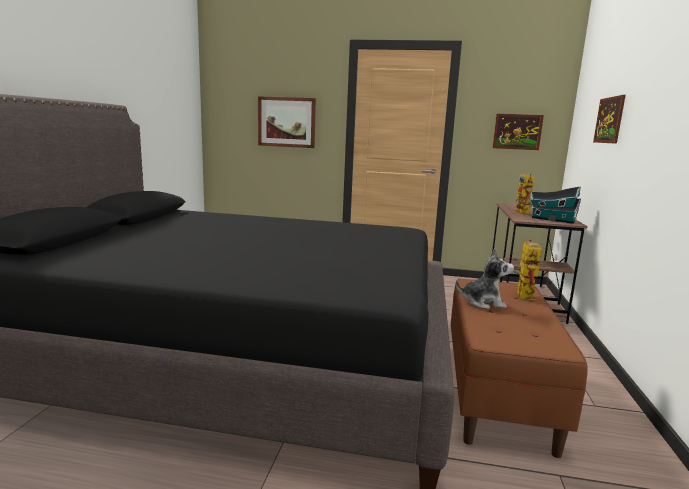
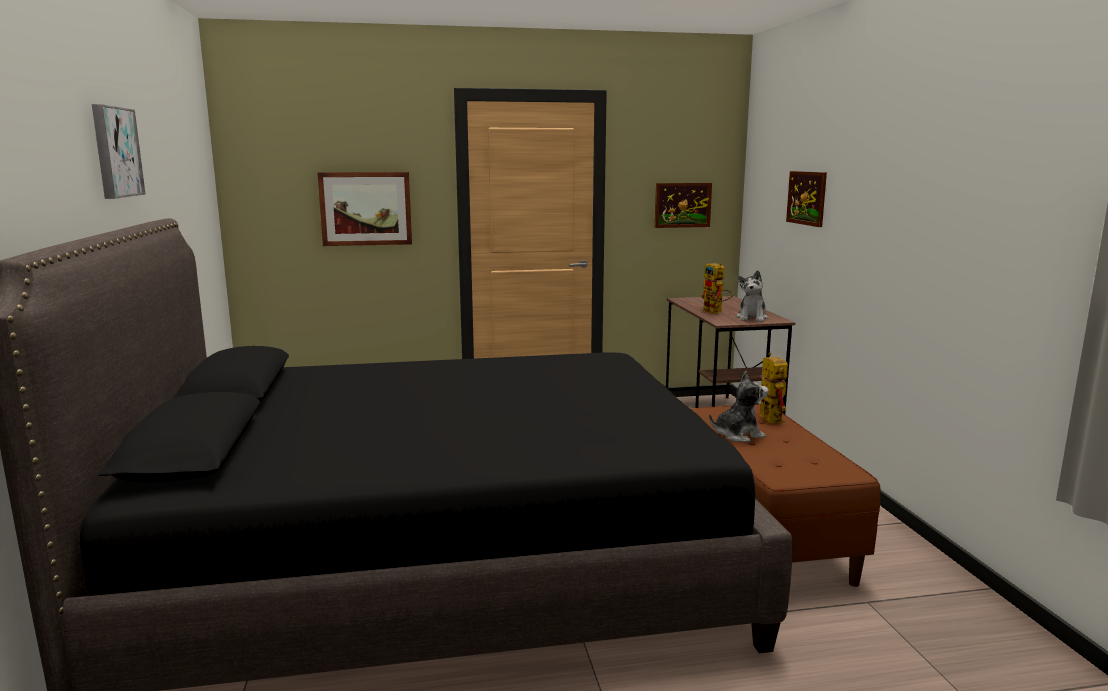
camera: 20 degrees left, 0 degrees up
toy house [530,186,581,224] -> plush toy [736,270,768,322]
none -> picture [92,104,145,199]

